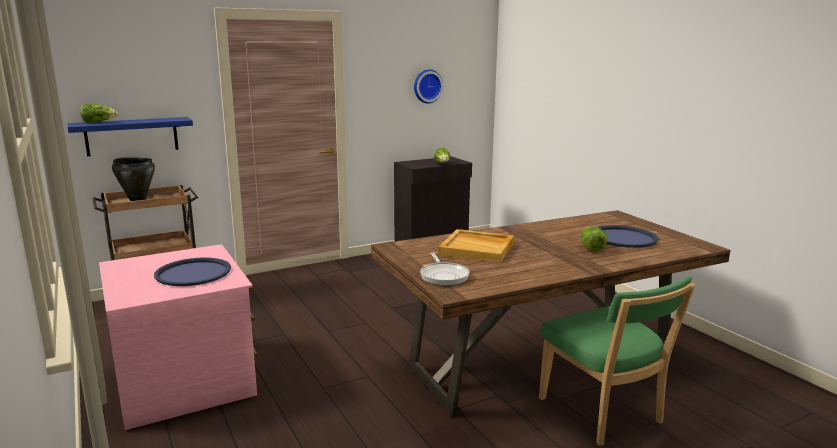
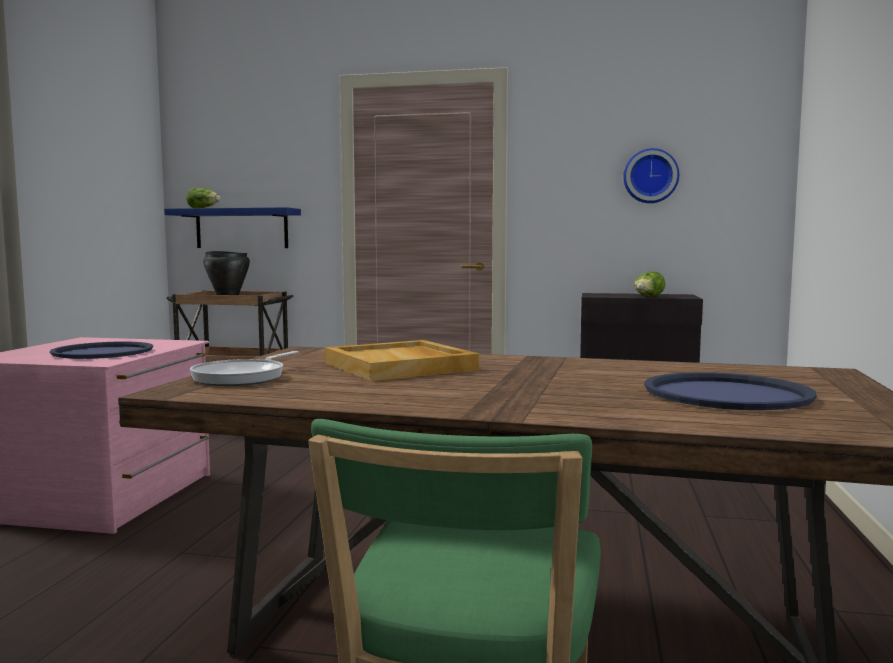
camera: 40 degrees right, 10 degrees down
lettuce [581,226,607,252] -> none

